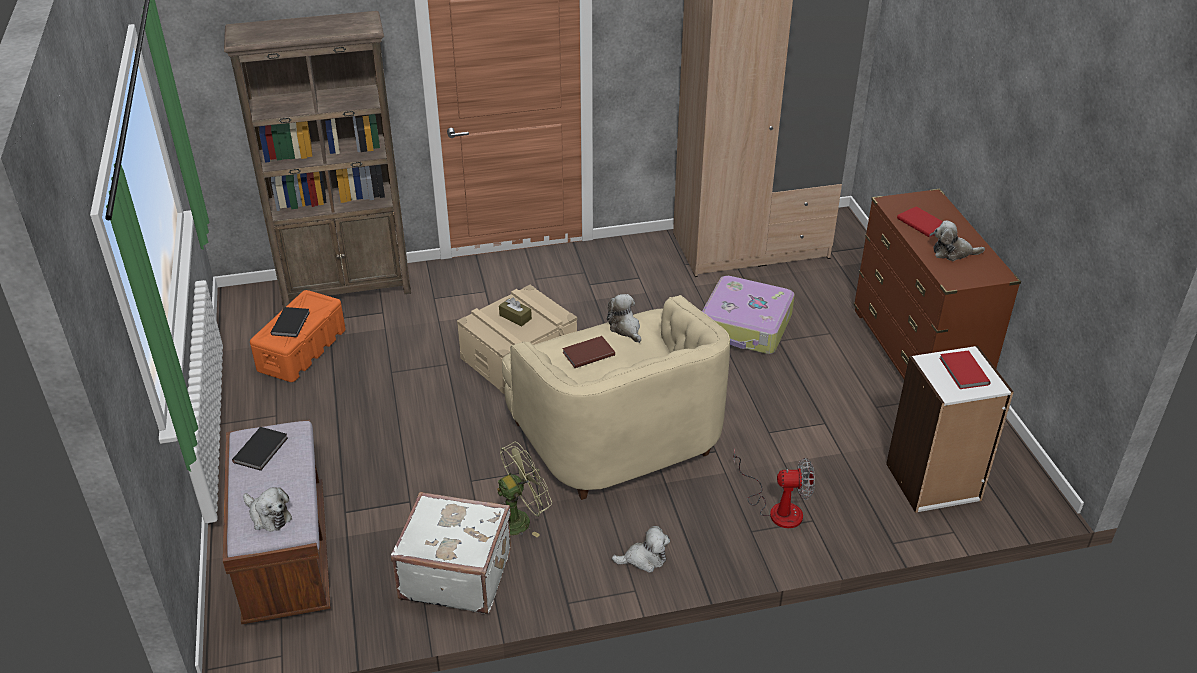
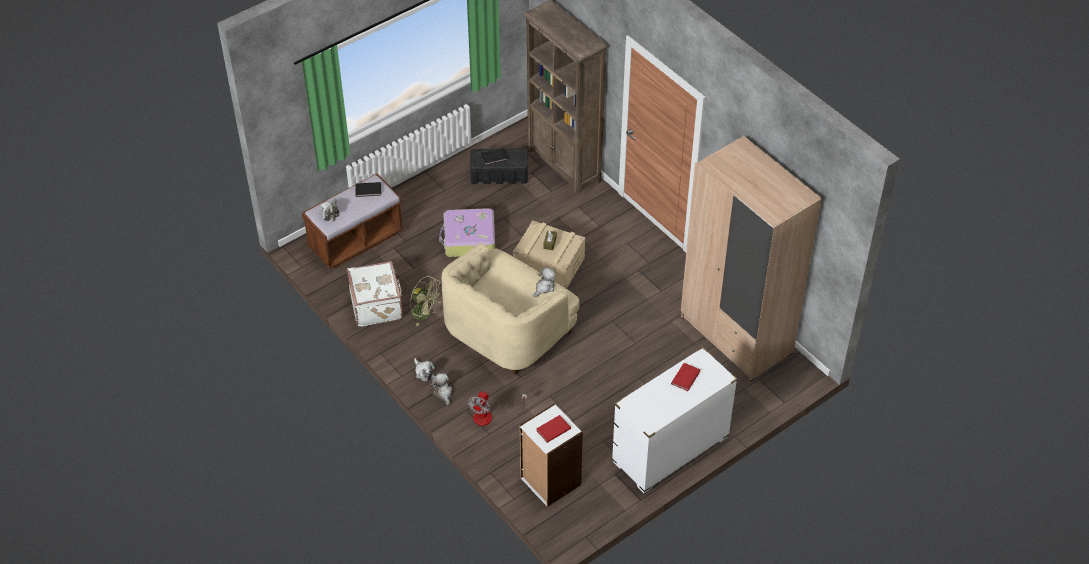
camera: 65 degrees right, 10 degrees up
orange storage box [250,290,346,382] -> black storage box [470,148,528,184]
brown book [562,336,615,368] -> none
suitcase [702,276,795,354] -> suitcase moved to [439,208,495,257]
fan [733,449,815,528] -> fan turned 45 degrees clockwise [468,391,527,426]
brown dresser [854,189,1021,379] -> white dresser [612,347,737,493]
plush toy [933,221,985,261] -> plush toy moved to [431,373,452,405]

